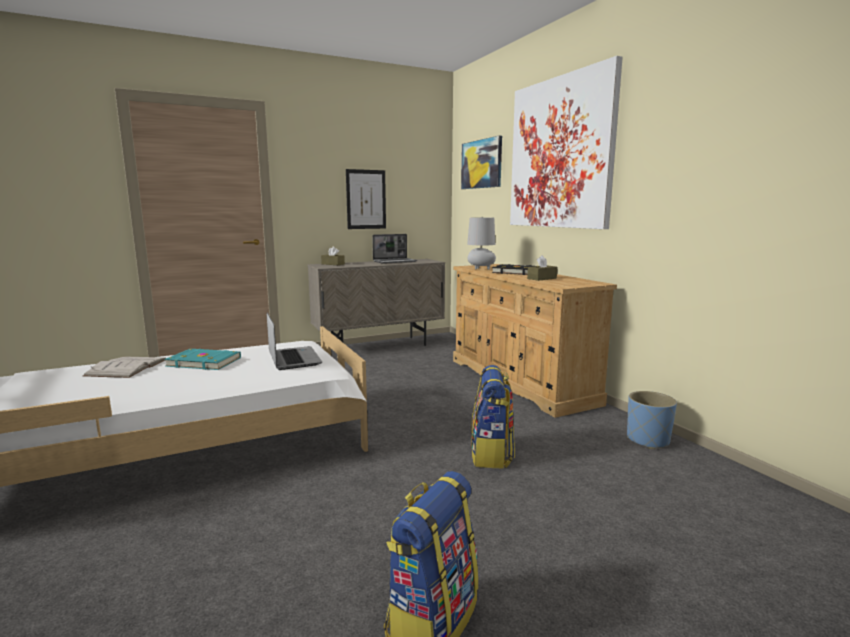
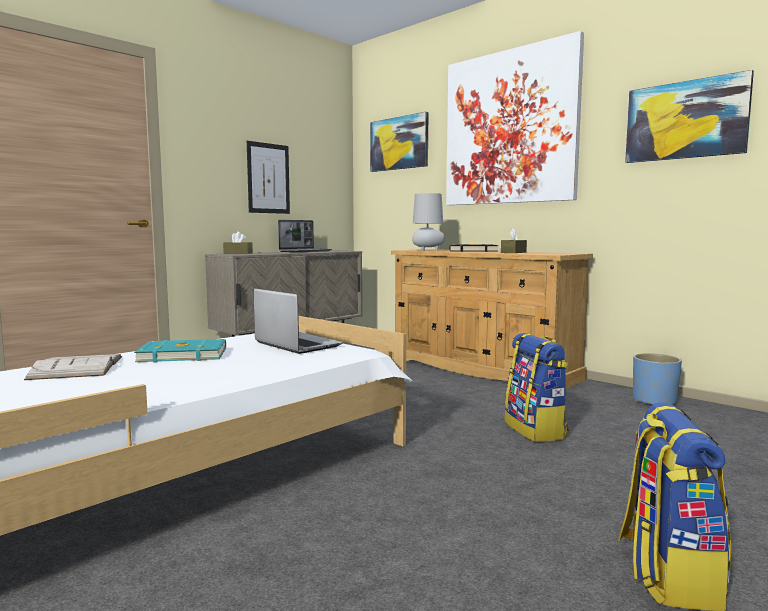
camera: 20 degrees left, 5 degrees down
none -> picture [625,70,754,163]

